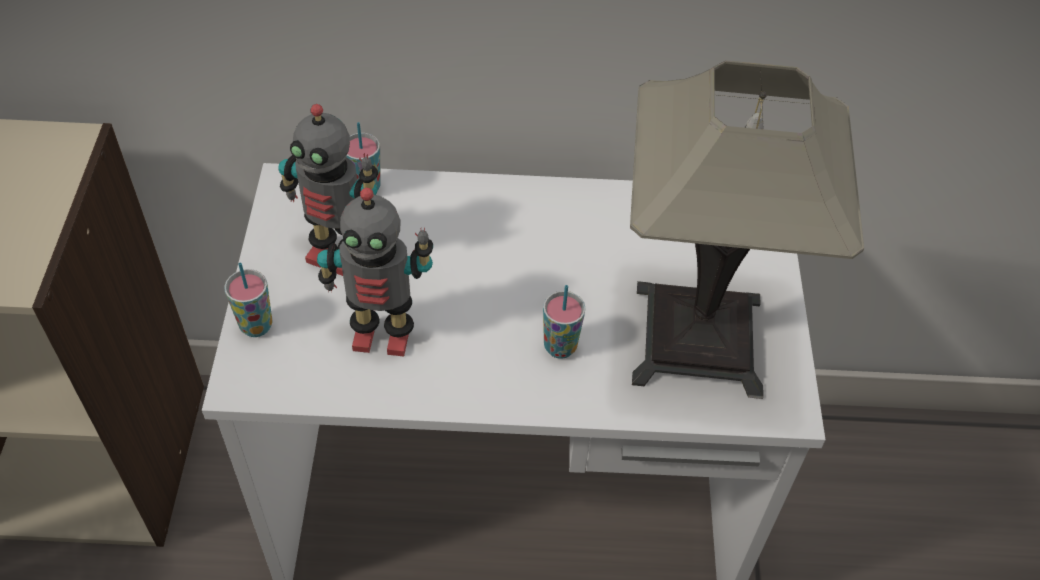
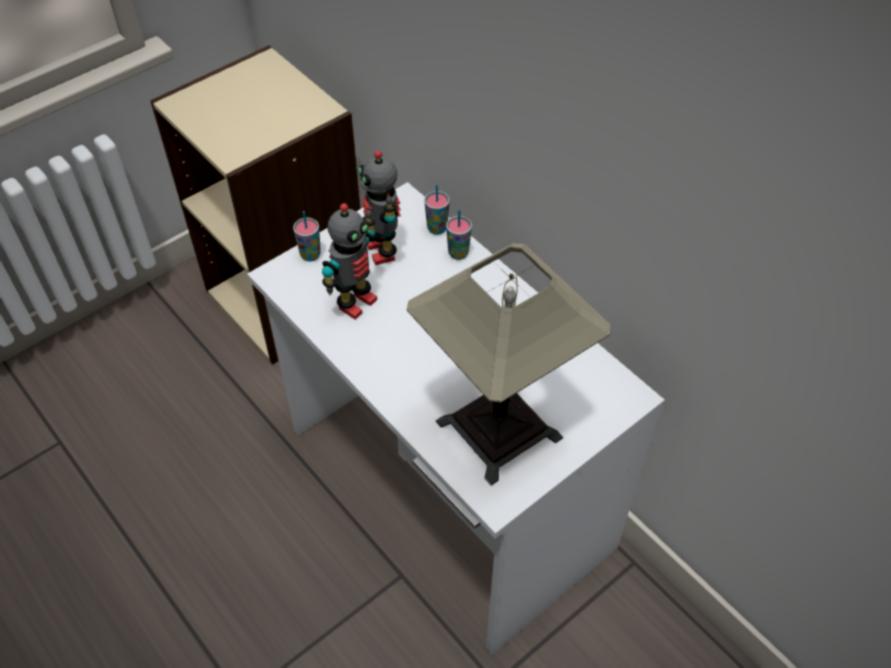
camera: 50 degrees right, 0 degrees up
toy robot [317,188,433,356] -> toy robot turned 105 degrees counterclockwise [322,203,377,319]
cup [543,285,586,359] -> cup moved to [446,209,472,260]

